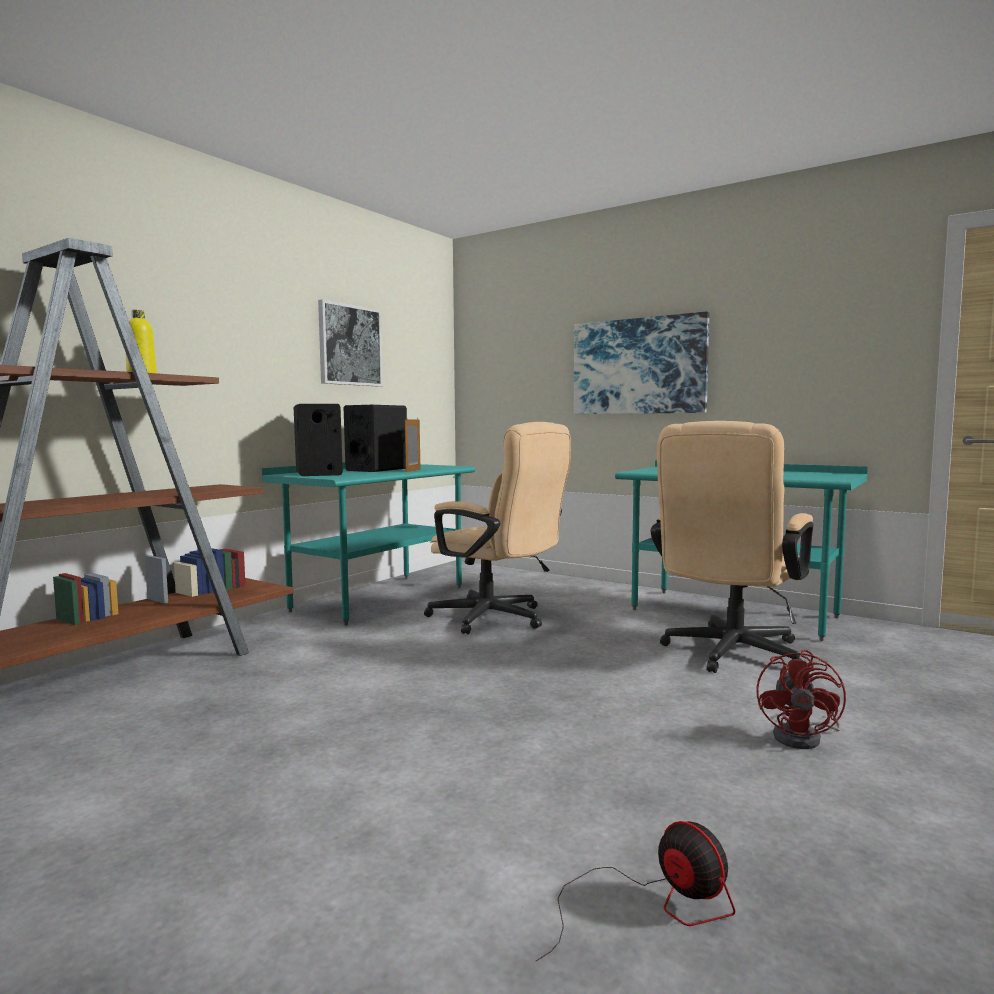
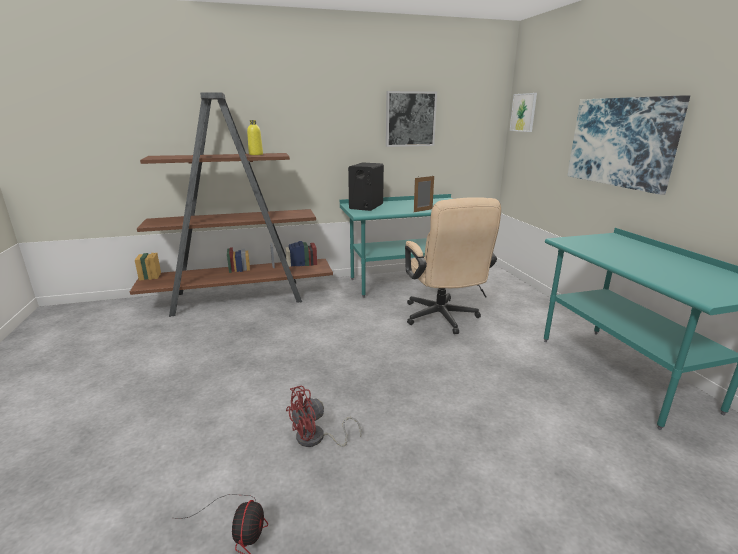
camera: 40 degrees right, 15 degrees up
black speaker [344,405,407,472] -> none
beige office chair [651,421,814,673] -> none
red fan [756,650,846,749] -> red fan moved to [286,385,362,447]
none -> picture [510,93,537,132]

